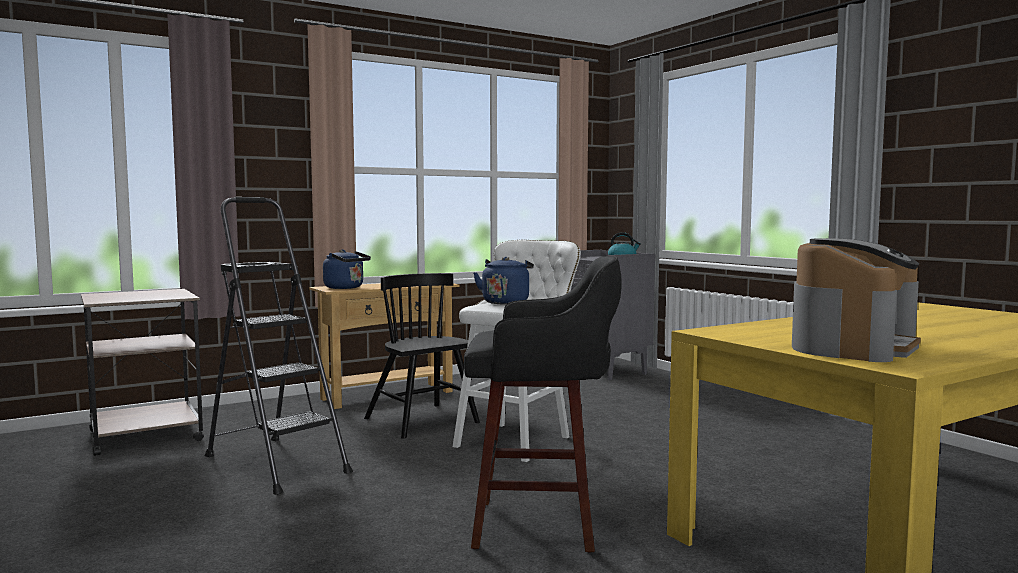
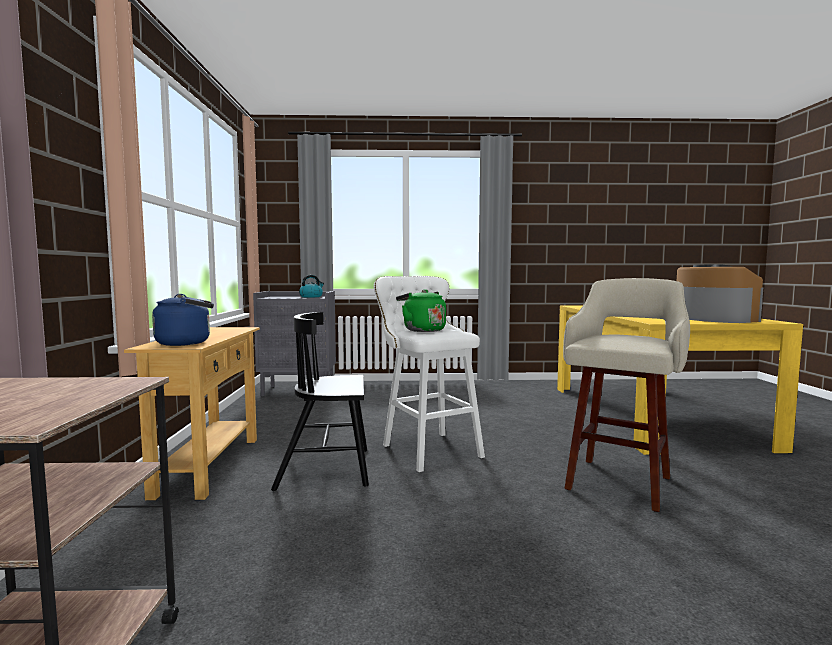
camera: 60 degrees left, 0 degrees up
step ladder [204,197,353,495] -> none
black stool [464,256,622,553] -> beige stool [563,278,690,512]
blue kettle [473,257,534,305] -> green kettle [396,289,446,332]

